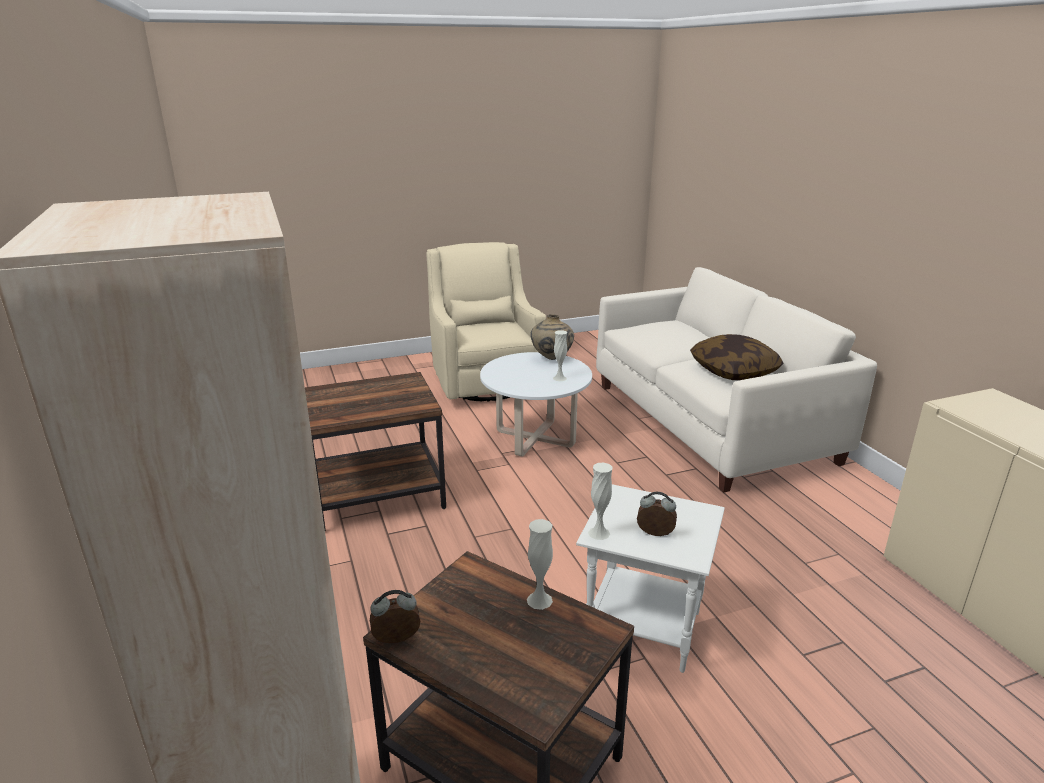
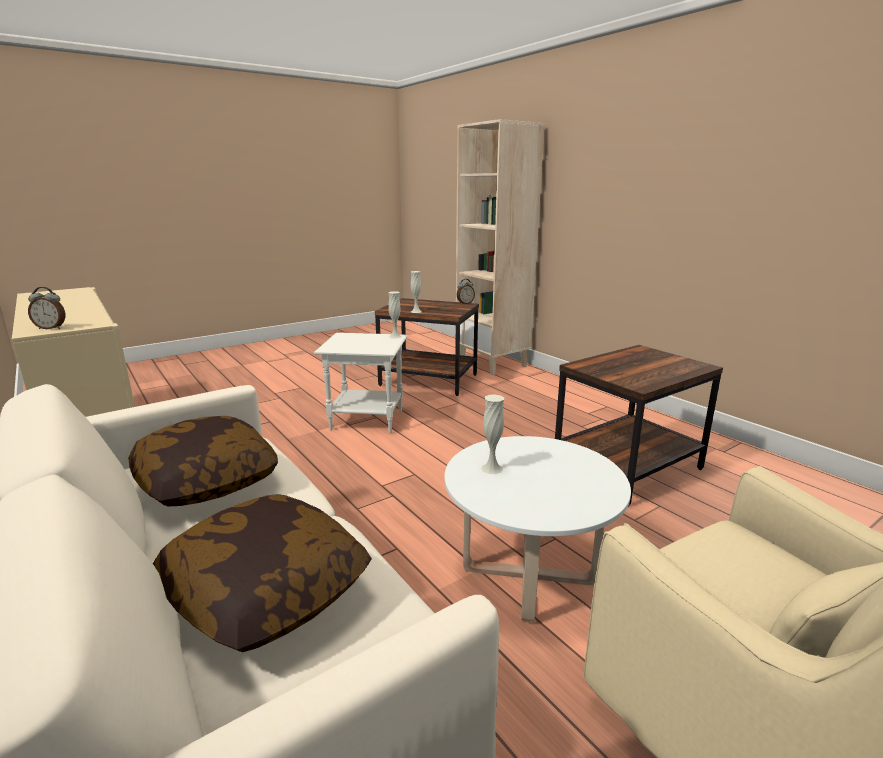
camera: 165 degrees right, 5 degrees down
beige vase [530,314,574,360] -> none
alarm clock [637,492,677,536] -> alarm clock moved to [28,287,65,329]
none -> pillow [153,494,372,652]

